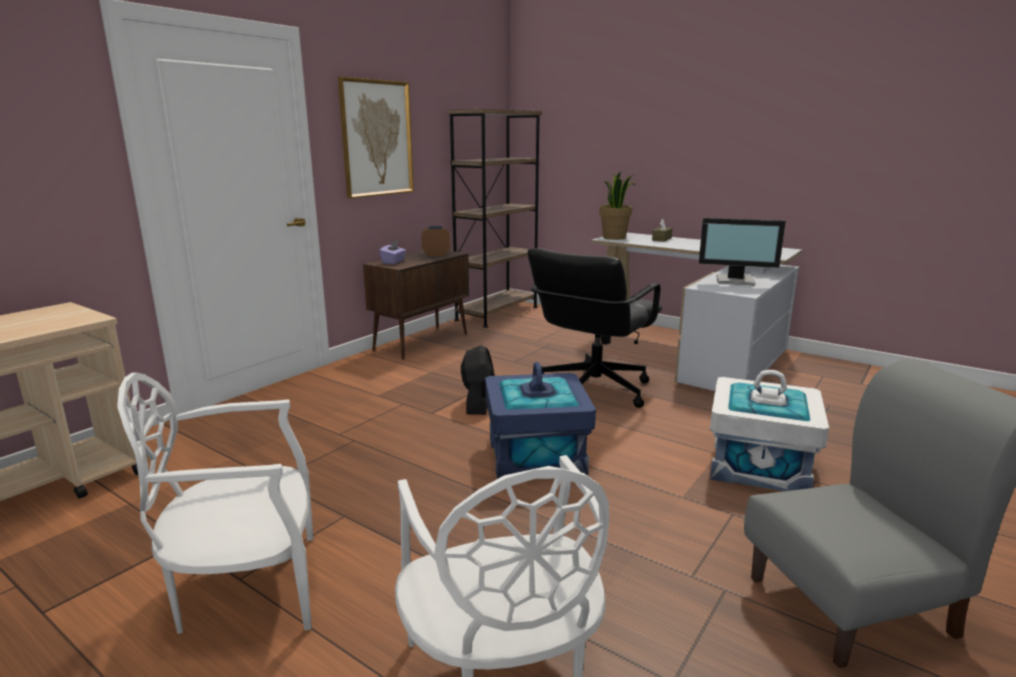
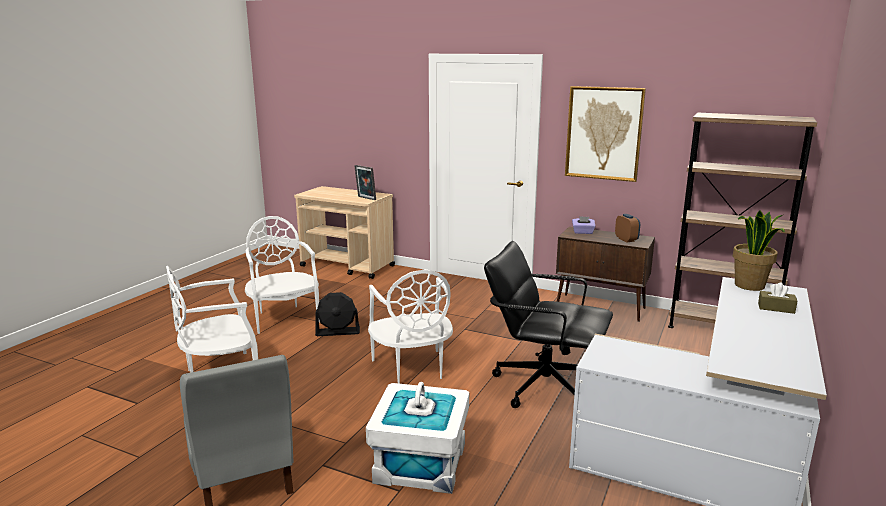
camera: 80 degrees right, 0 degrees up
black fan [461,345,495,415] -> black fan moved to [315,292,360,336]
blue storage box [485,362,596,479] -> white chair [368,269,453,384]
monitor [699,218,786,285] -> none
none -> picture frame [354,165,376,200]

